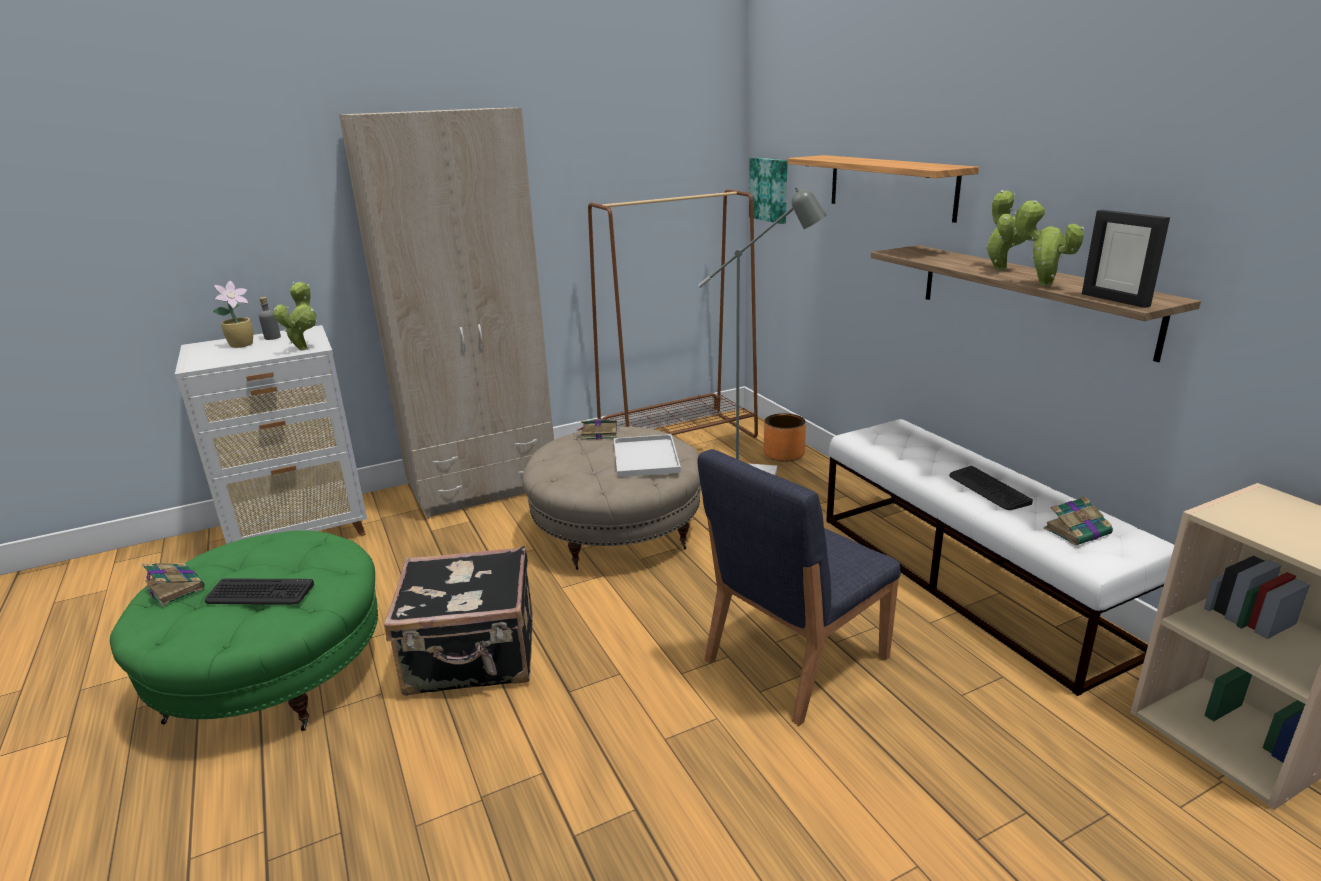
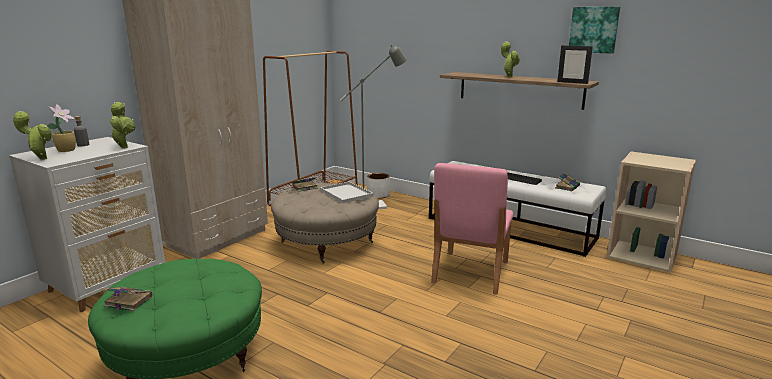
camera: 30 degrees left, 5 degrees down
keyboard [205,578,314,605] -> none
black suitcase [384,546,533,696] -> none
blue chair [698,449,901,726] -> pink chair [431,163,513,295]
picture [749,158,788,224] -> picture moved to [569,7,620,54]
orange planter [763,413,806,462] -> white planter [367,173,390,199]
shelf [788,155,979,223] -> none
potted plant [1014,200,1084,286] -> potted plant moved to [13,111,52,160]

